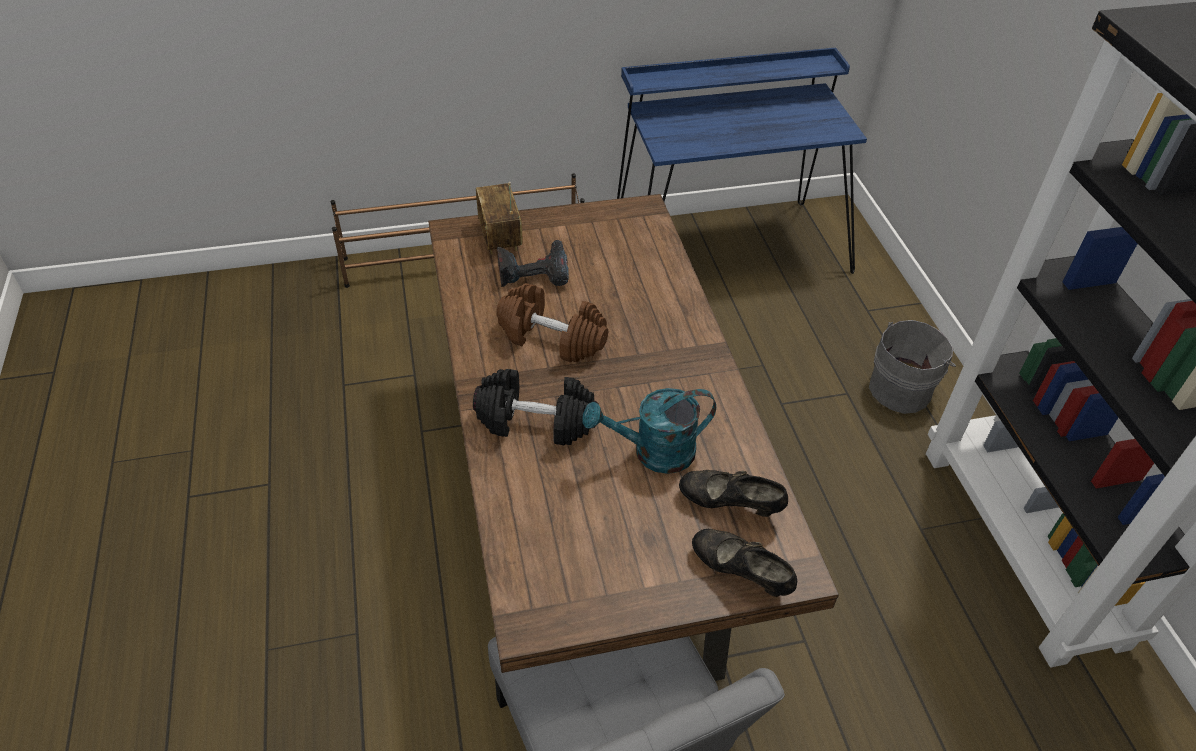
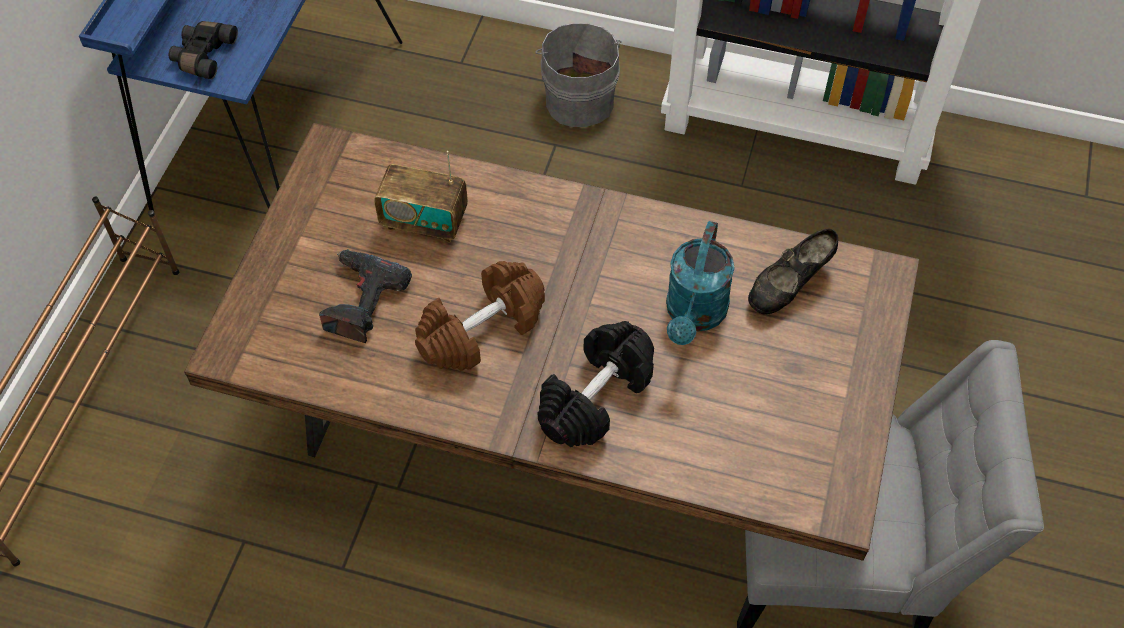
camera: 60 degrees left, 10 degrees up
radio [476,182,523,254] -> radio moved to [374,151,468,243]
black shoe [692,529,797,597] -> none
none -> black binoculars [169,21,238,79]

